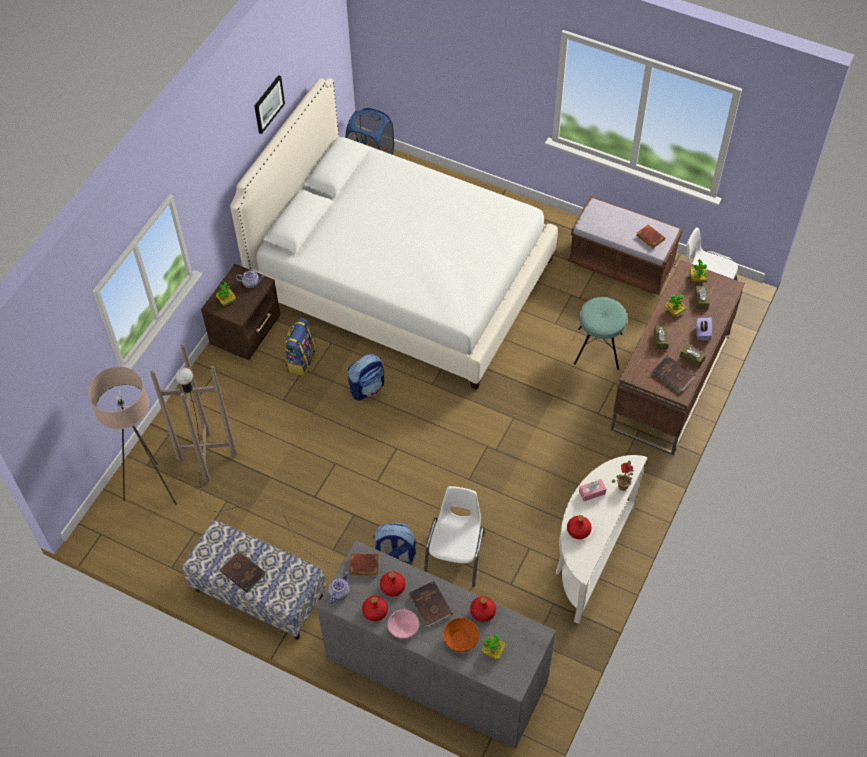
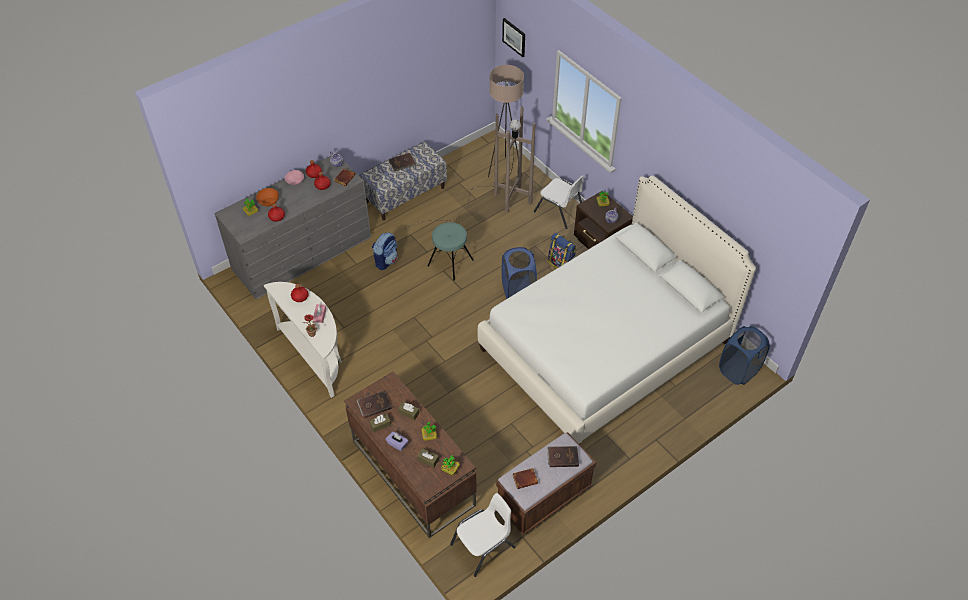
camera: 115 degrees right, 5 degrees down
picture [254,75,285,134] -> picture moved to [502,18,525,57]
backpack [348,354,384,401] -> blue laundry basket [502,247,537,299]
brown book [408,581,453,628] -> brown book moved to [547,446,579,467]
white chair [424,486,485,587] -> white chair moved to [534,175,584,229]
turquoise stool [574,297,627,370] -> turquoise stool moved to [427,222,474,281]

